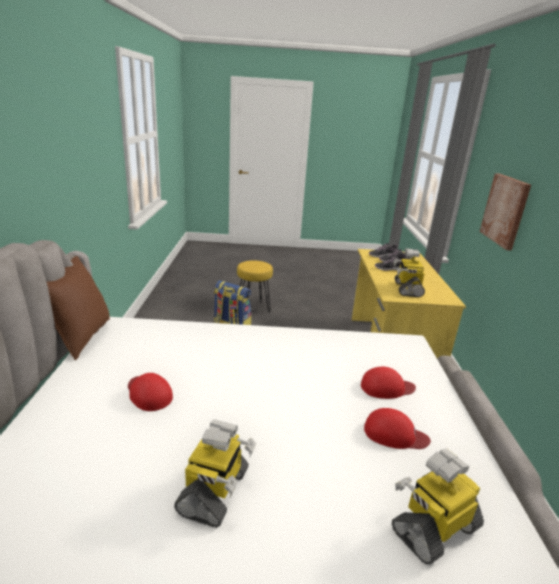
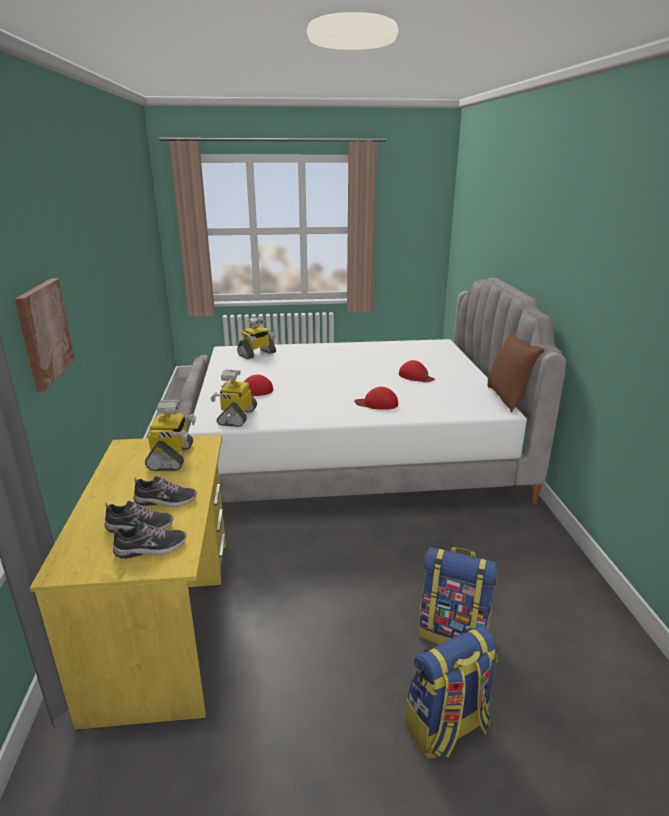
camera: 175 degrees right, 0 degrees up
toy robot [174,419,256,528] -> toy robot moved to [211,369,257,427]
yellow stool [237,260,273,313] -> backpack [405,625,497,759]
red cap [364,408,431,449] -> red cap moved to [355,387,398,410]

